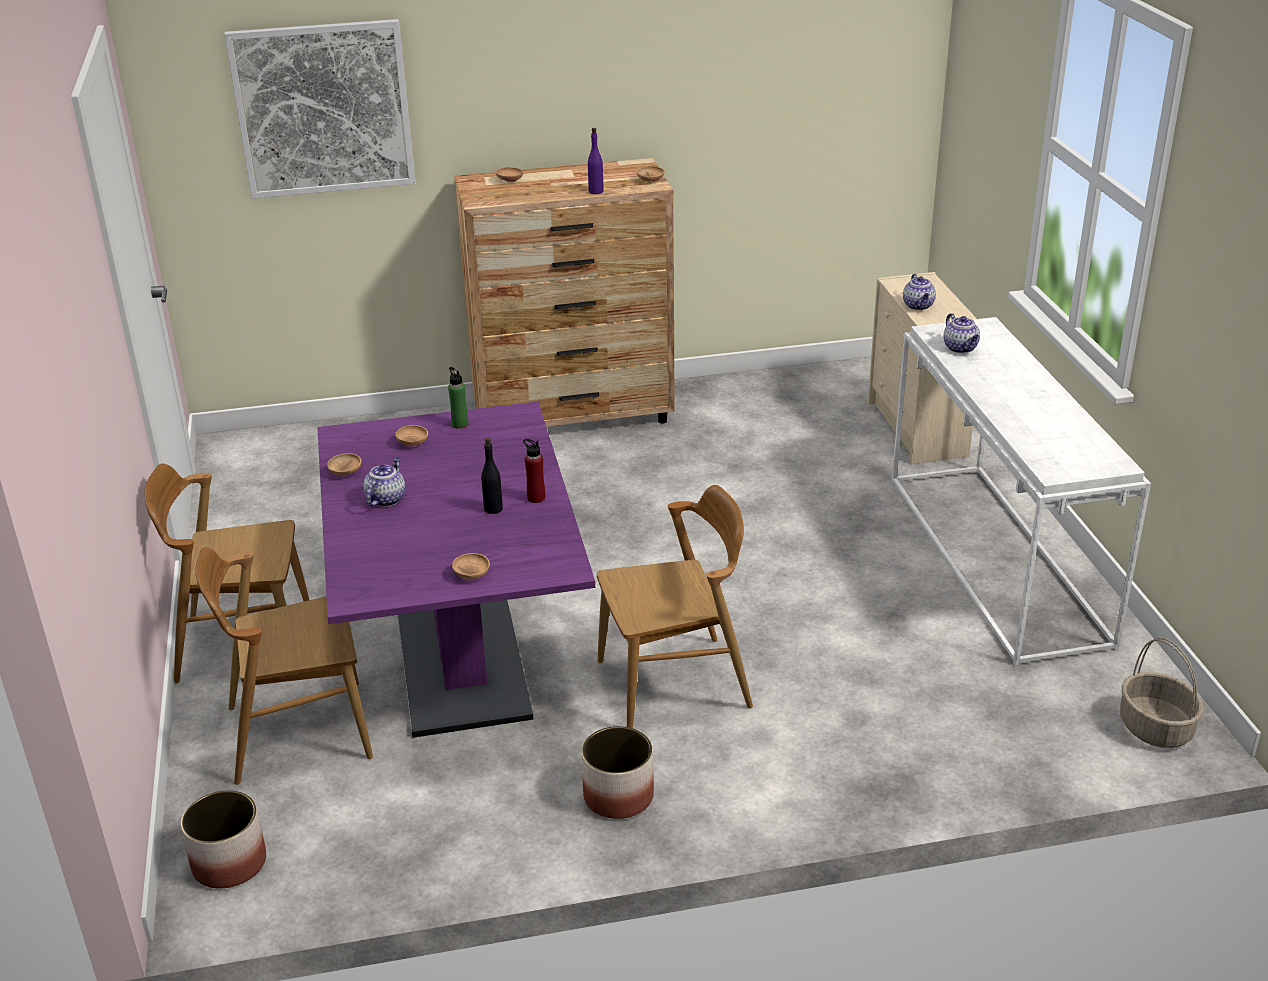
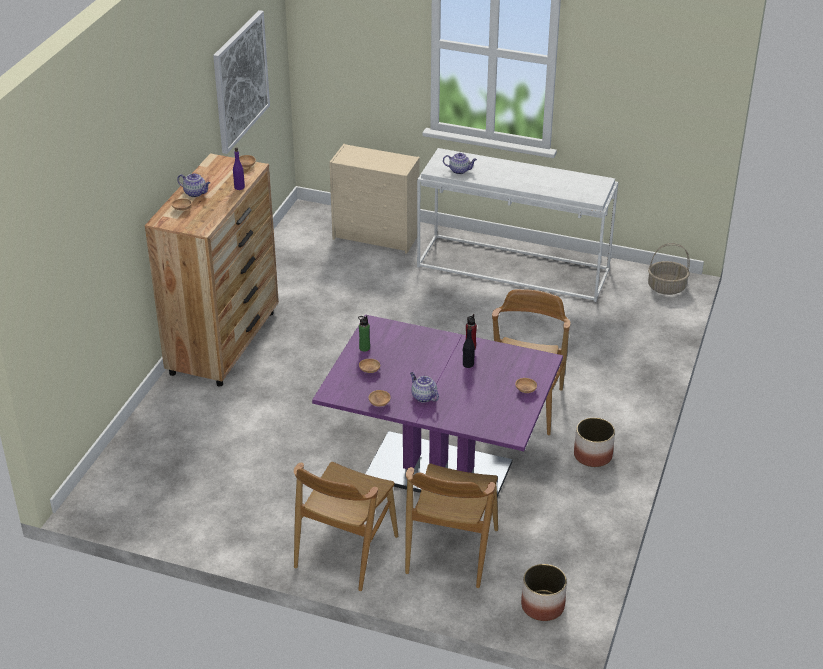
camera: 60 degrees left, 5 degrees up
picture [225,19,416,199] -> picture moved to [213,10,270,154]
teapot [903,274,936,310] -> teapot moved to [177,173,210,197]

